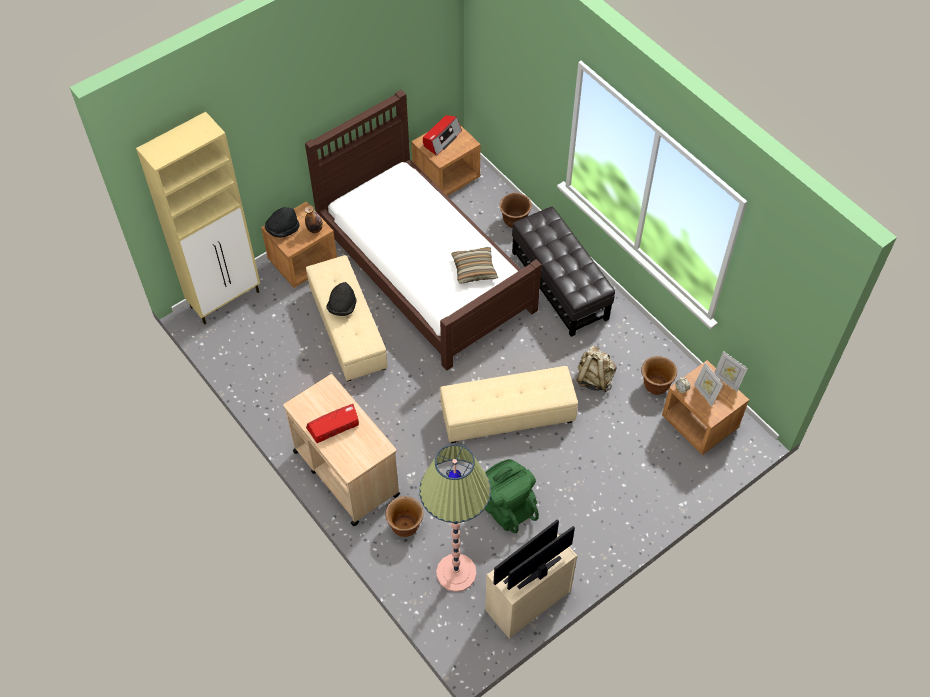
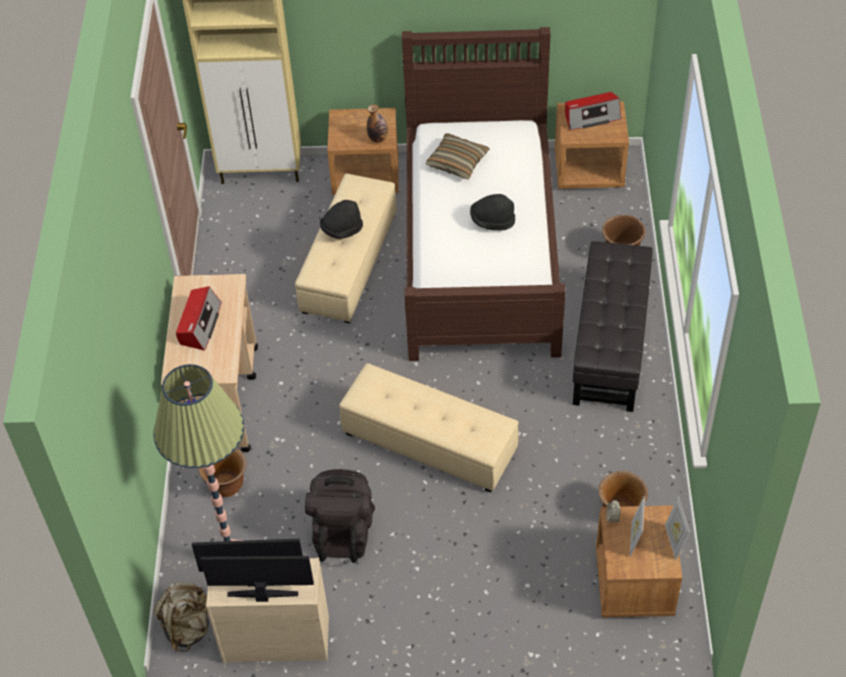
camera: 40 degrees right, 5 degrees down
black hat [265,207,300,238] -> black hat moved to [470,194,516,231]
radio [306,404,359,443] -> radio turned 90 degrees clockwise [176,287,221,351]
pillow [451,247,498,283] -> pillow moved to [425,133,490,179]
green backpack [485,459,539,533] -> black backpack [305,469,375,563]
beige backpack [576,346,617,393] -> beige backpack moved to [154,582,208,652]

